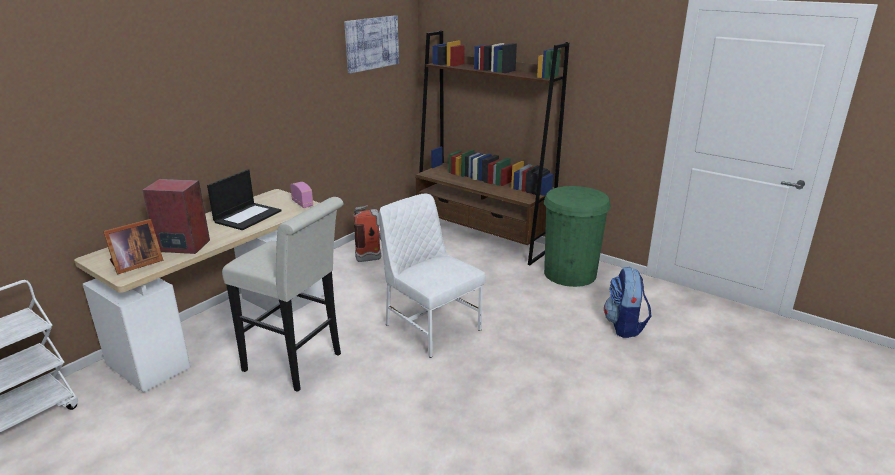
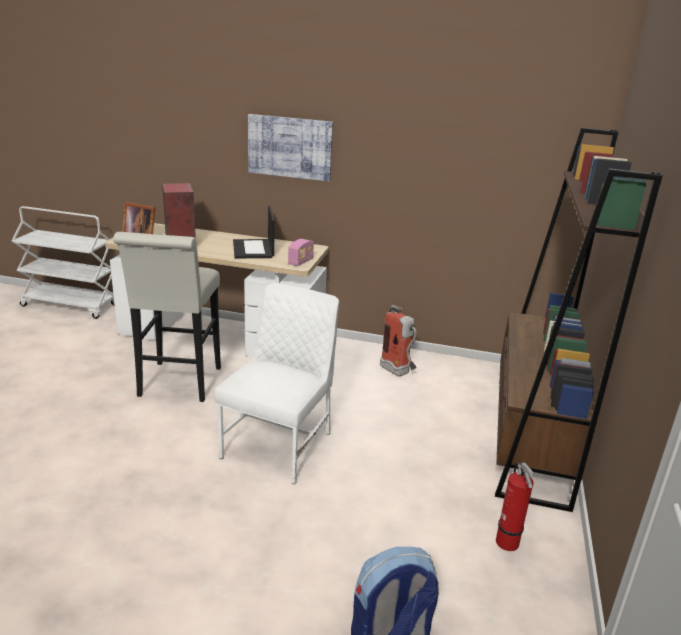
camera: 65 degrees right, 0 degrees up
laptop [207,169,281,230] -> laptop turned 75 degrees clockwise [233,206,275,258]
picture [344,15,399,73] -> picture moved to [248,114,333,181]
green trash can [544,186,611,287] -> fire extinguisher [496,462,534,551]

